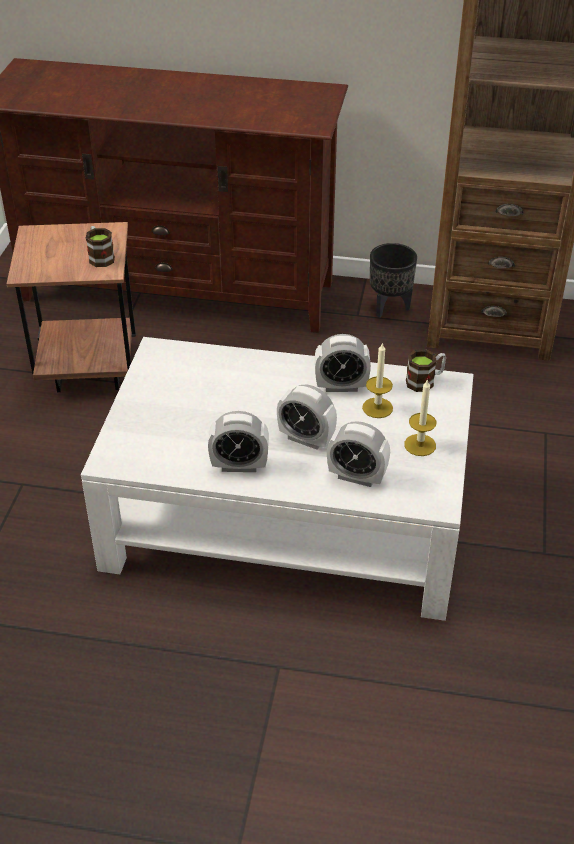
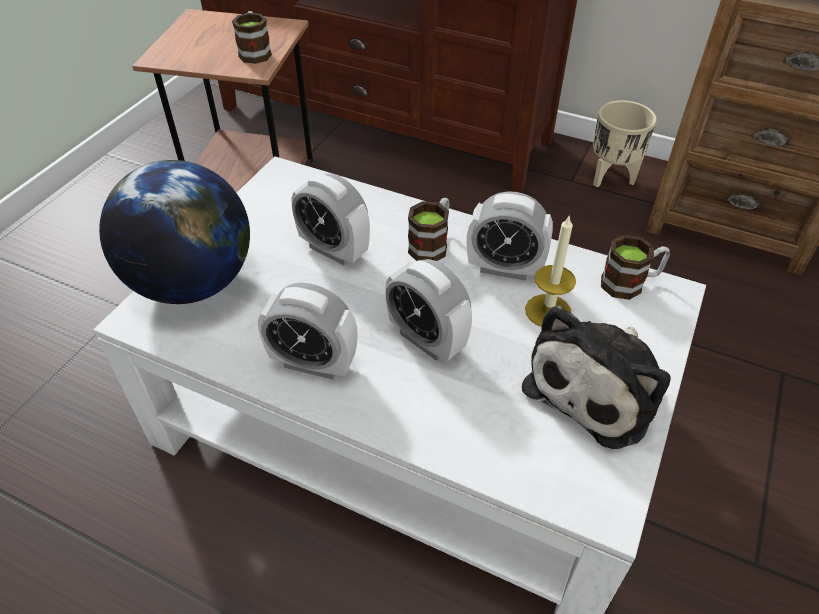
camera: 15 degrees right, 5 degrees up
alarm clock [327,421,390,487] -> alarm clock moved to [292,174,370,265]
black planter [370,243,417,317] -> beige planter [593,100,657,187]
candle [404,379,436,456] -> plush toy [522,306,671,449]
none -> globe [99,160,250,304]
none -> mug [408,198,449,261]

